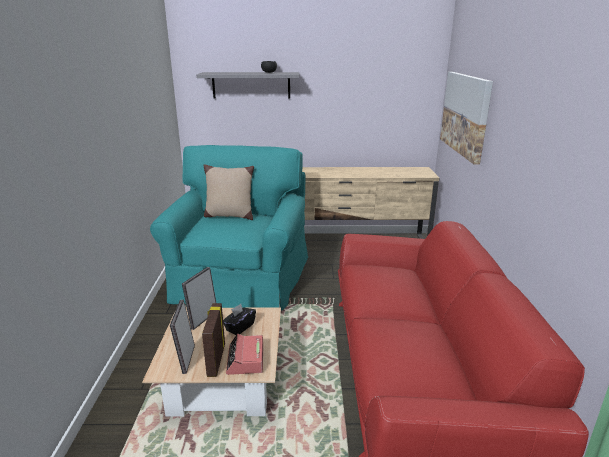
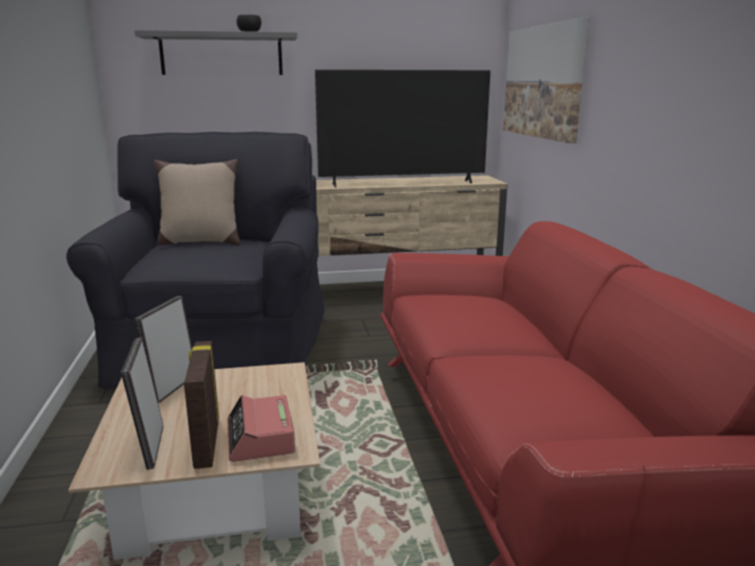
camera: 10 degrees left, 5 degrees down
turquoise armchair [150,145,308,310] -> black armchair [66,132,325,388]
black tissue box [223,304,256,335] -> none
none -> television [315,70,491,188]

